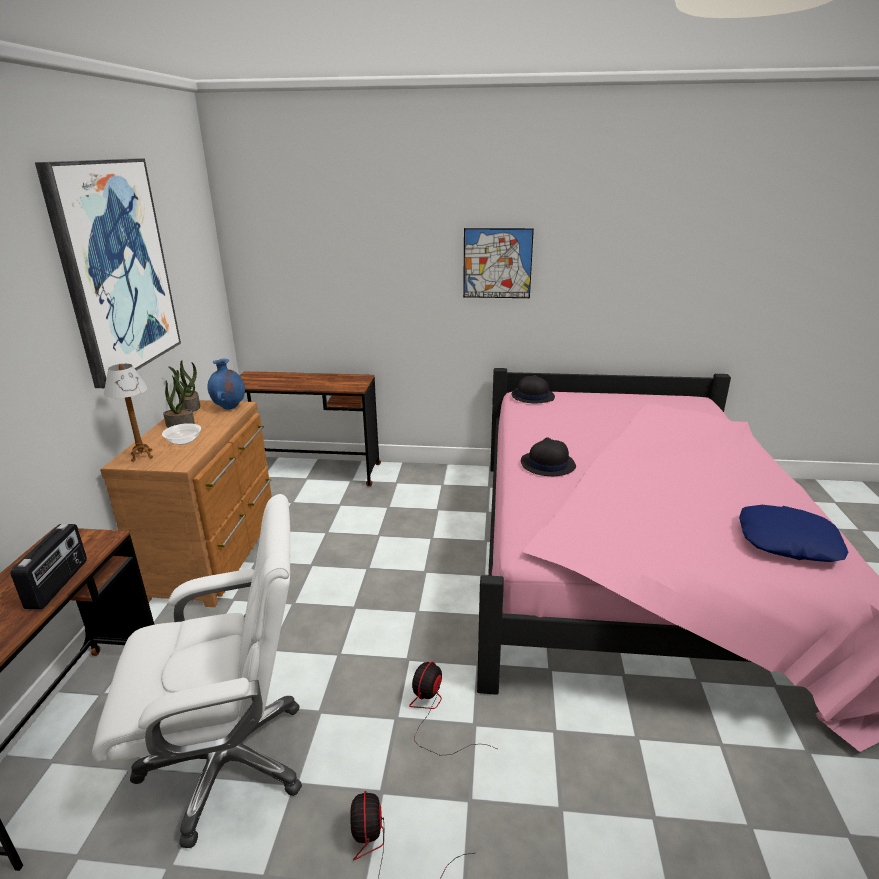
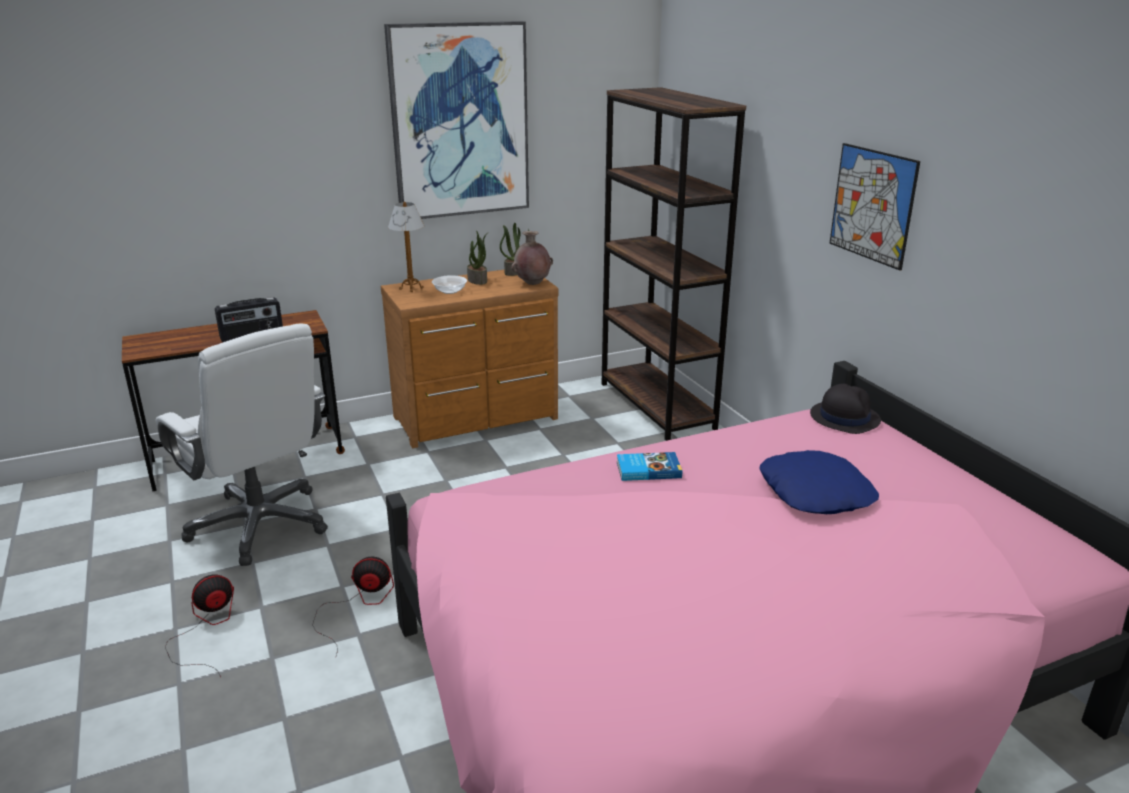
camera: 60 degrees right, 0 degrees up
blue vase [207,359,245,409] -> brown vase [511,231,553,285]
brown desk [240,371,381,486] -> brown bookcase [602,87,746,441]
black hat [521,437,576,476] -> book [617,452,682,481]
blue pillow [739,505,848,562] -> blue pillow moved to [759,450,879,514]

